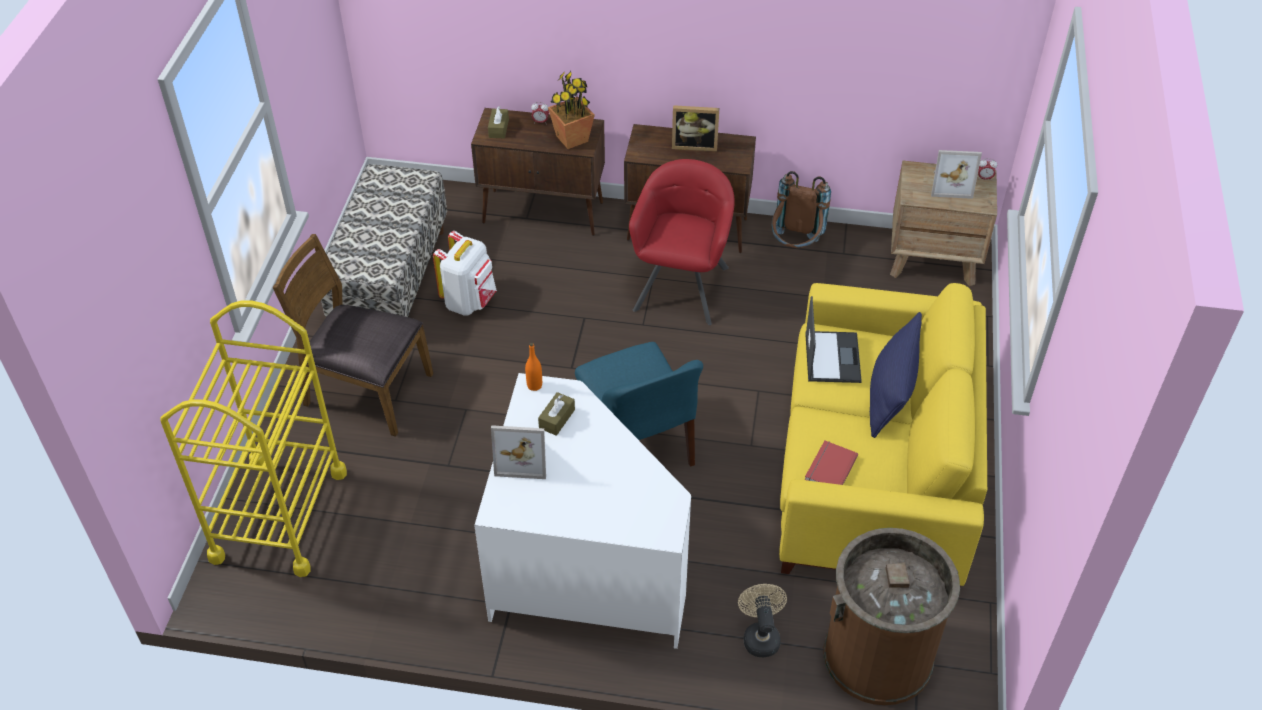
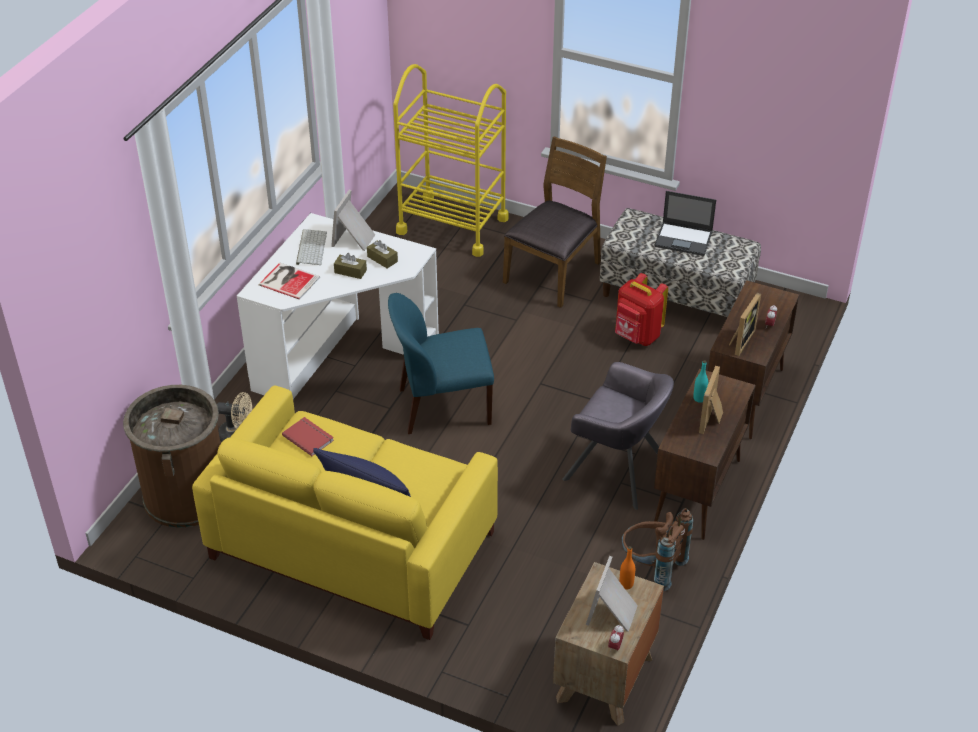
camera: 105 degrees right, 5 degrees down
white backpack [433,231,497,315] -> red backpack [615,273,668,346]
brown tissue box [488,106,509,139] -> brown tissue box moved to [334,253,367,279]
orange bottle [525,343,542,391] -> orange bottle moved to [619,546,635,589]
potted plant [548,71,595,149] -> picture frame [729,293,761,356]
red armchair [629,159,735,326] -> grey armchair [562,362,674,510]
laptop [805,296,862,383] -> laptop moved to [654,191,716,256]
none -> book [259,263,320,300]
none -> keyboard [296,229,327,265]
none -> turquoise bottle [693,360,708,403]

